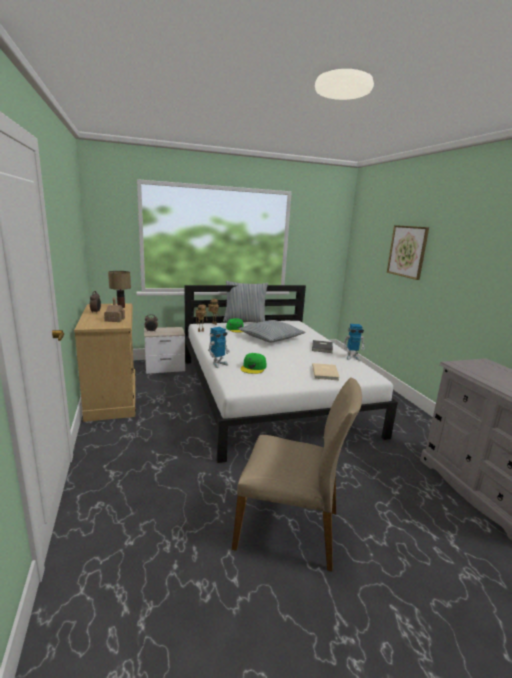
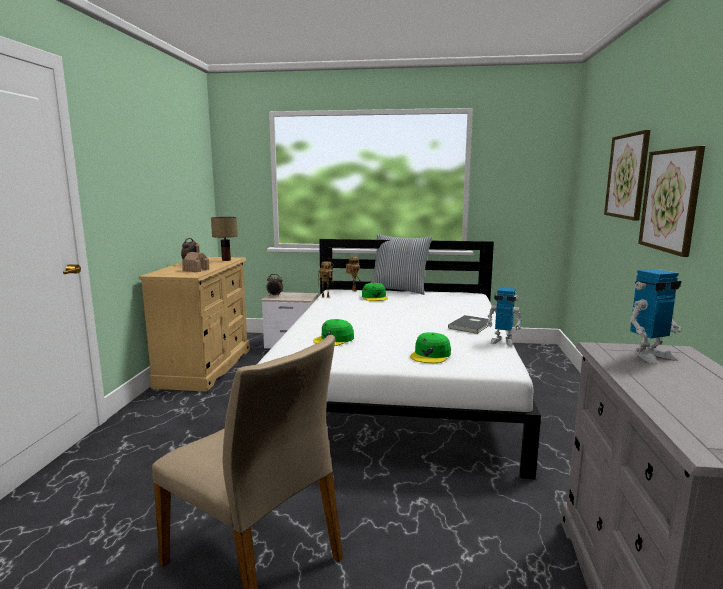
camera: 25 degrees right, 5 degrees down
toy robot [208,327,230,368] -> toy robot moved to [629,269,681,364]
pillow [239,320,306,342] -> none
beige book [312,363,339,380] -> green cap [410,332,451,363]
none -> picture [638,146,705,257]

